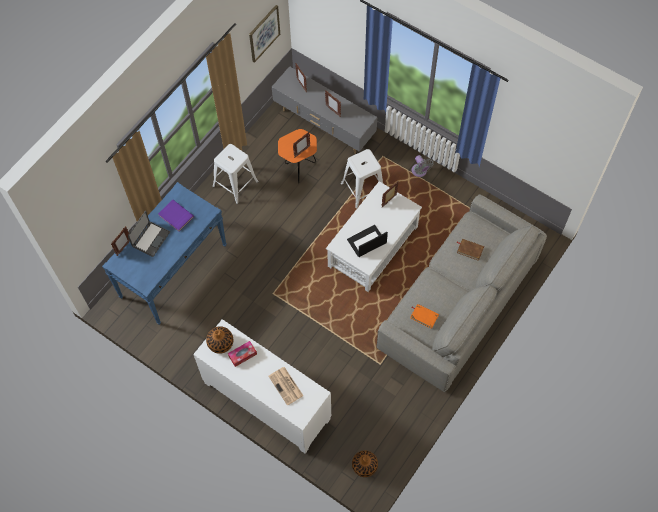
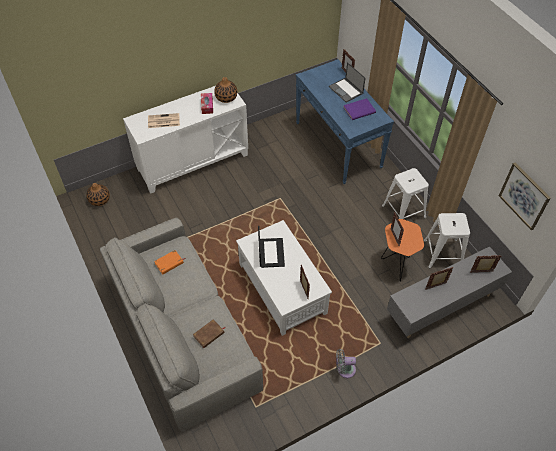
camera: 115 degrees right, 10 degrees down
white stool [341,149,383,208] -> white stool moved to [423,213,470,269]

